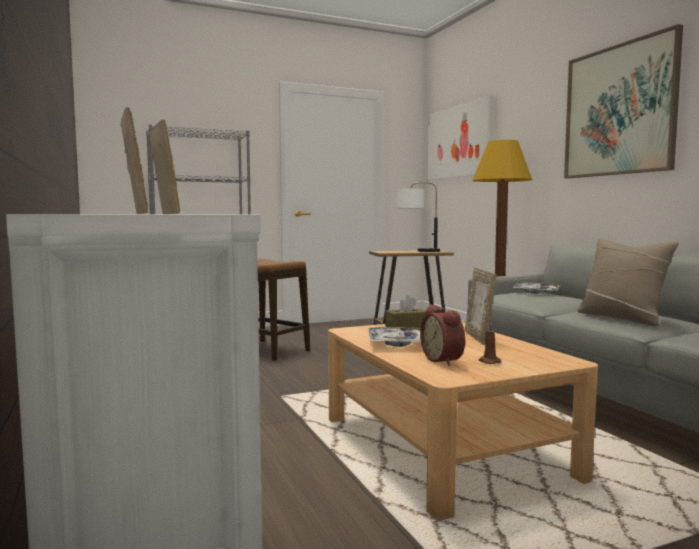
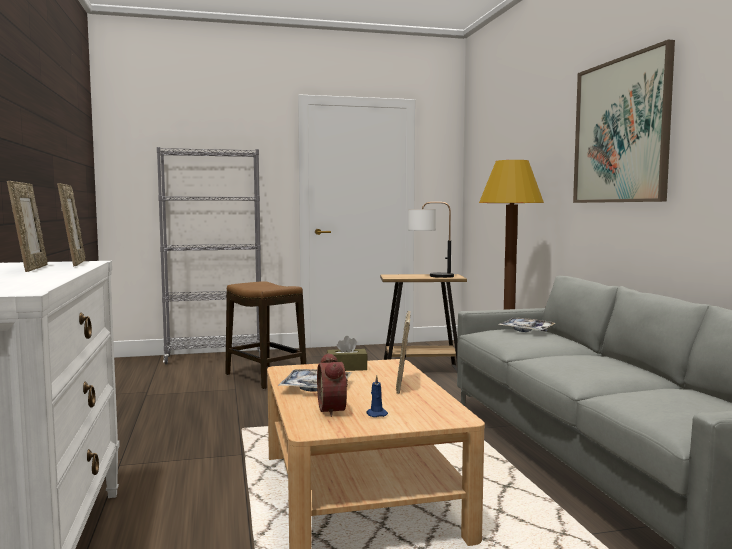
camera: 10 degrees right, 0 degrees up
picture [428,95,493,180] -> none
brown candle [479,322,502,364] -> blue candle [367,375,388,417]
beige pillow [577,239,679,326] -> none

